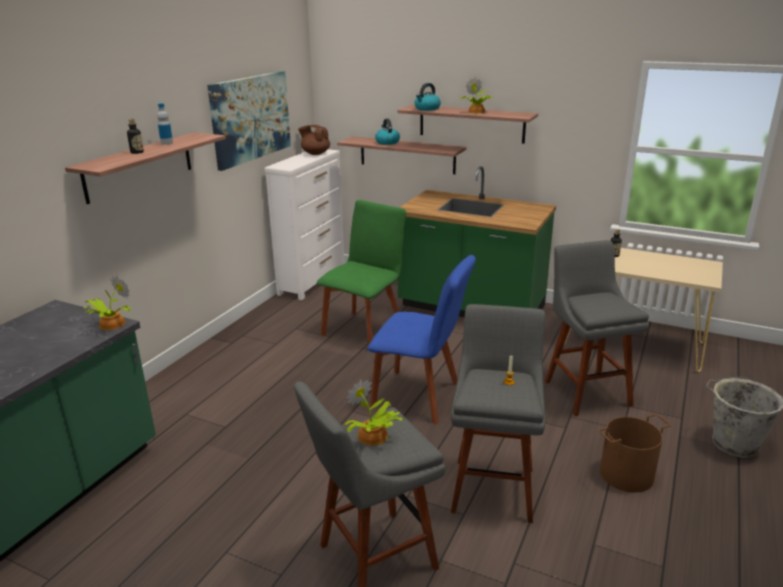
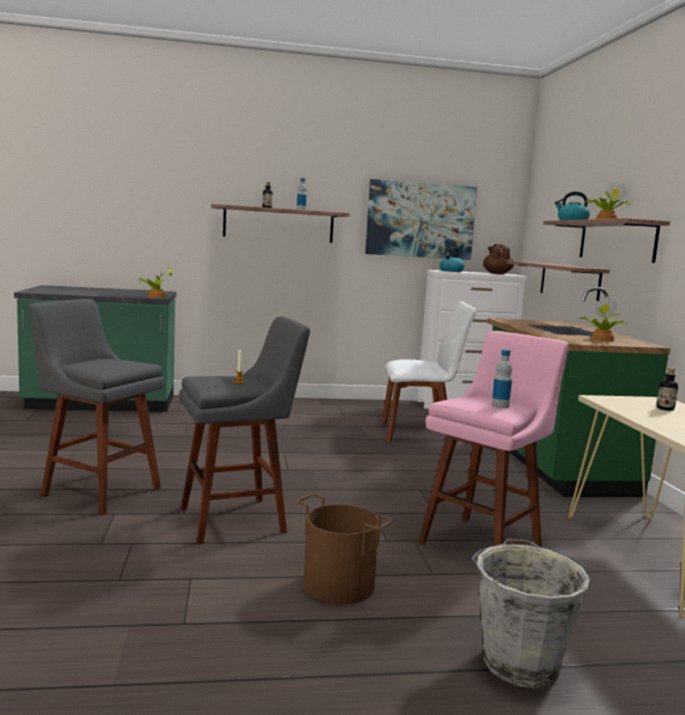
camera: 55 degrees right, 15 degrees down
green chair [317,200,406,345] -> white chair [381,301,477,442]
potted plant [344,379,404,446] -> potted plant moved to [580,296,627,342]
blue chair [367,255,476,424] -> none
kettle [375,119,400,145] -> kettle moved to [439,247,465,272]
grey stool [545,240,649,416] -> pink stool [418,331,568,547]
none -> bottle [491,350,512,409]

